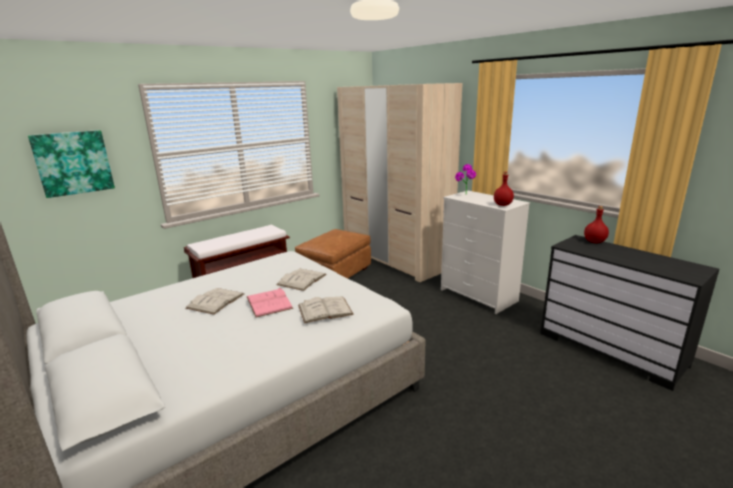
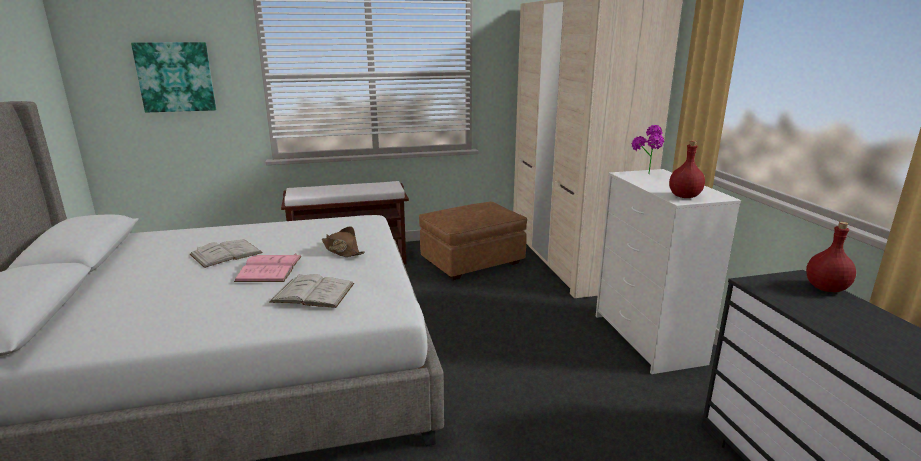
camera: 25 degrees right, 0 degrees up
white book [277,269,327,291] -> brown hat [322,226,365,257]

